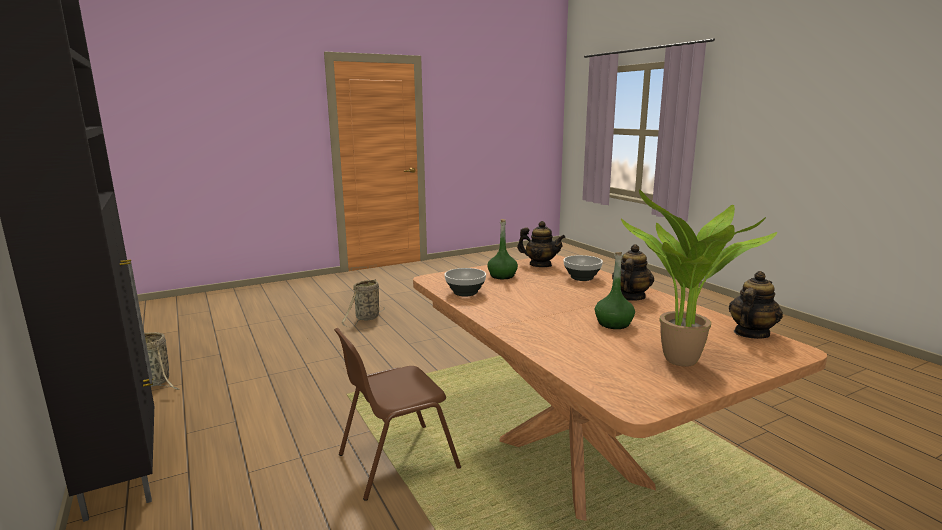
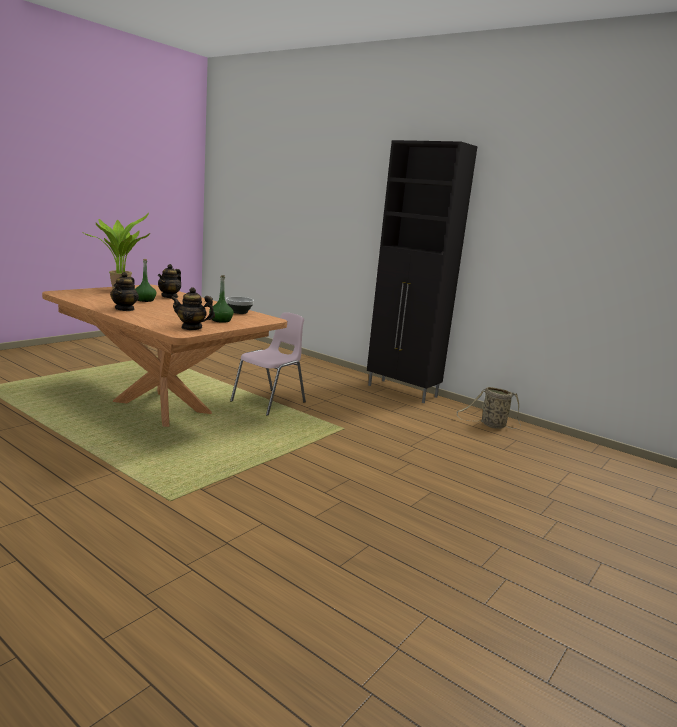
camera: 155 degrees right, 0 degrees up
brown chair [334,328,461,501] -> pink chair [230,312,306,416]
basket [341,279,385,327] -> none
bowl [564,255,603,281] -> none
teapot [729,271,783,339] -> teapot moved to [158,264,181,298]

